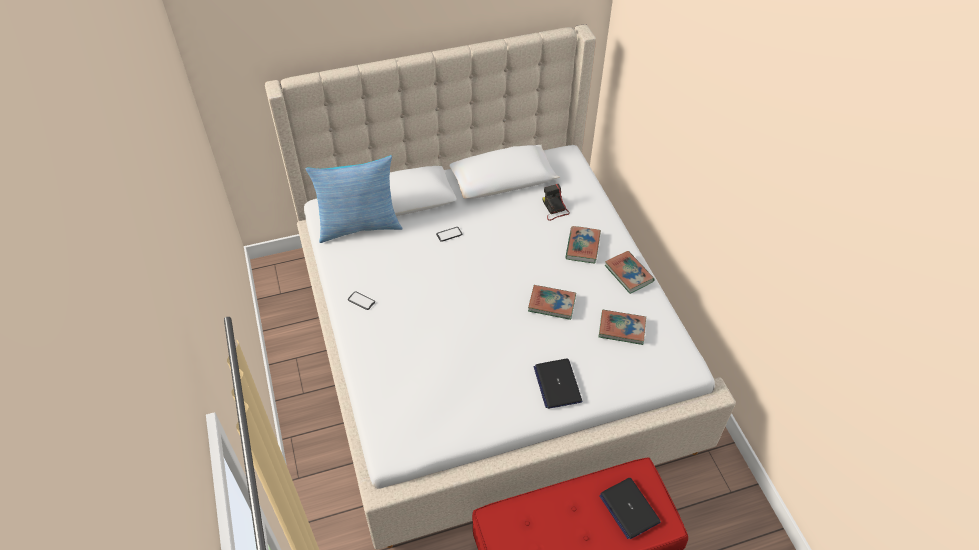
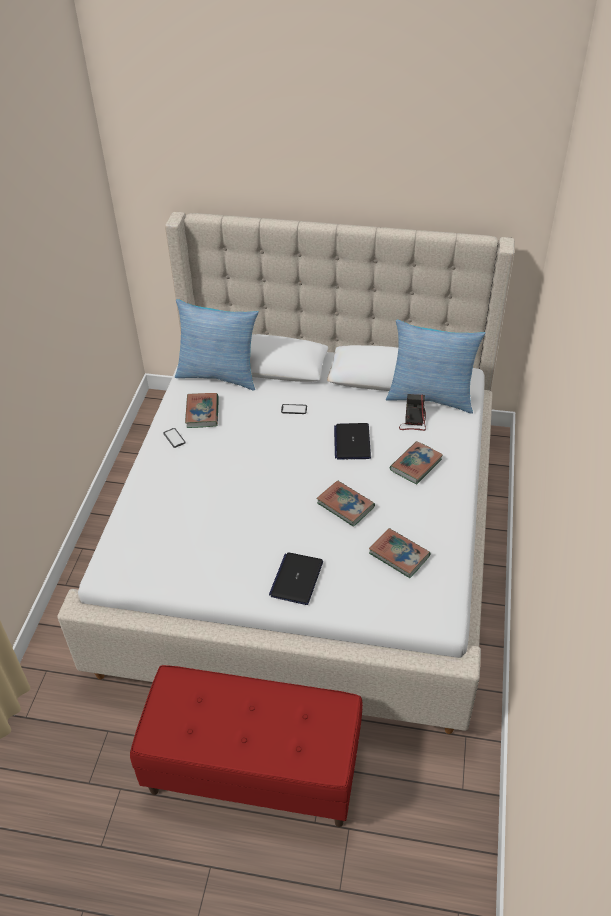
camera: 30 degrees right, 5 degrees down
laptop [599,478,661,539] -> laptop moved to [334,423,371,460]
book [605,251,655,294] -> book moved to [185,393,219,428]
none -> pillow [386,320,486,414]

